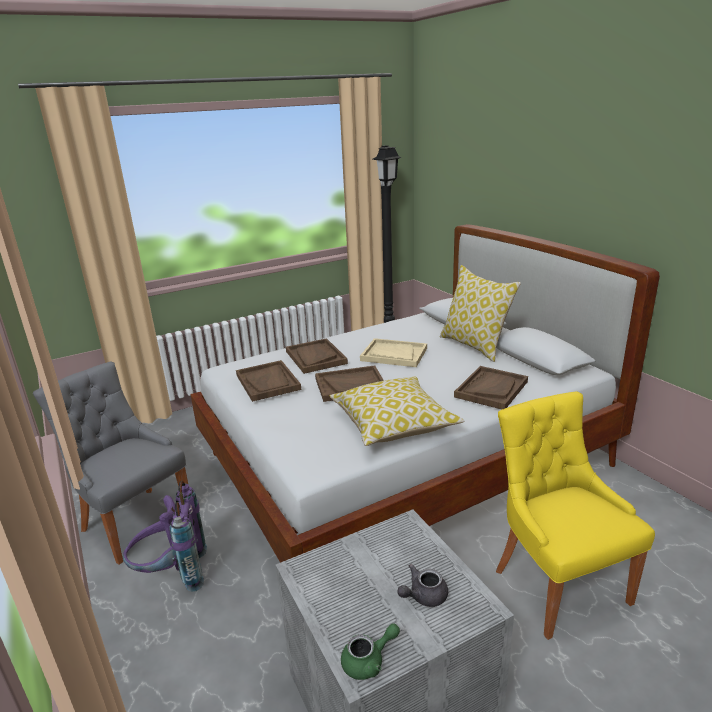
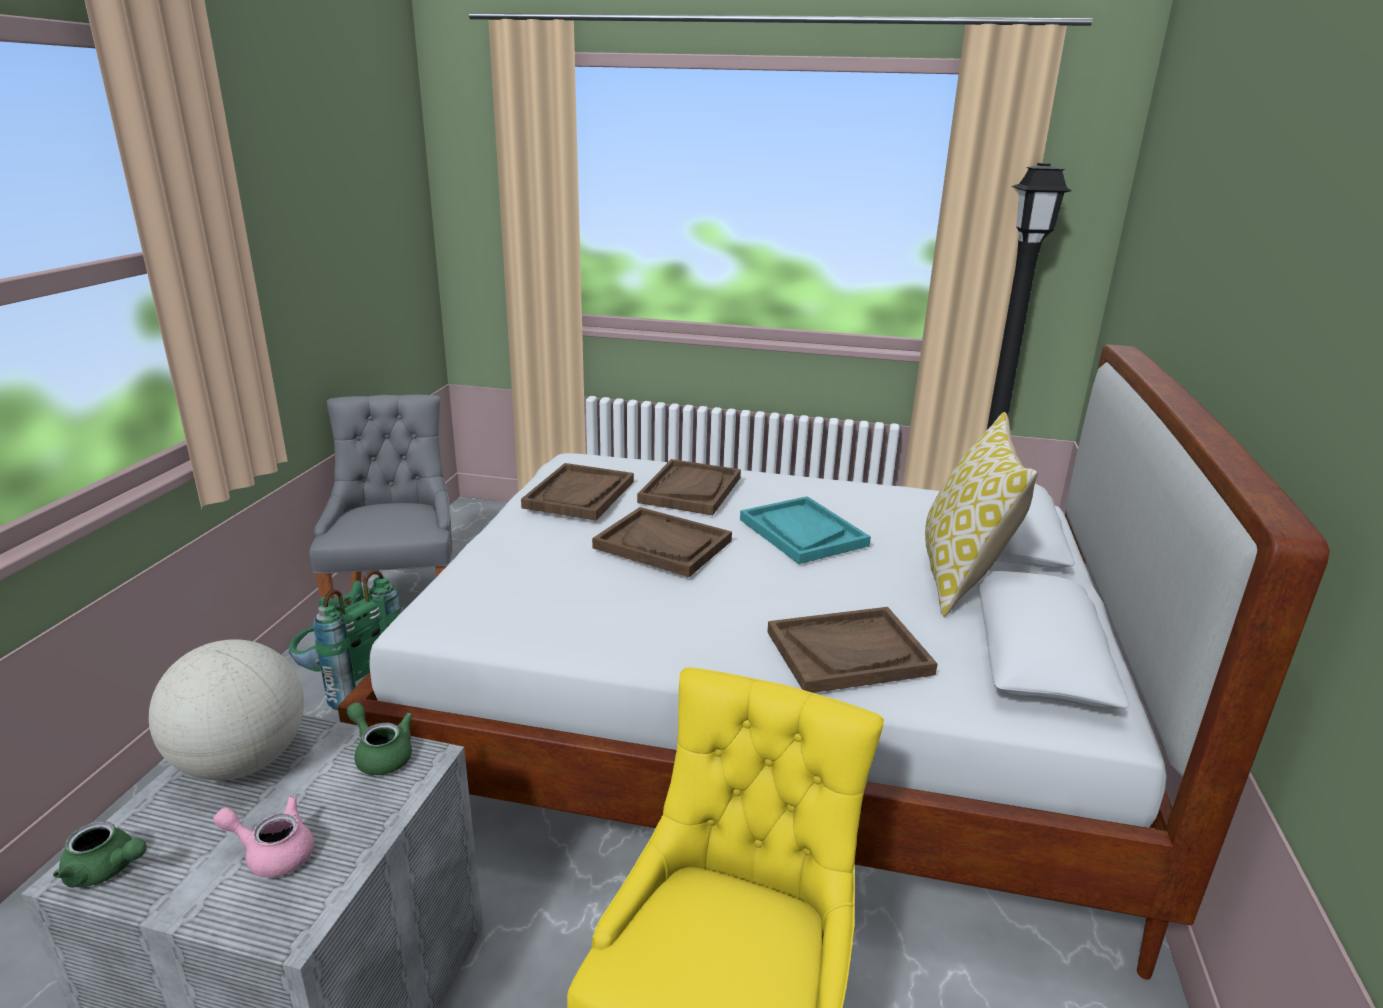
camera: 40 degrees right, 0 degrees up
purple backpack [123,481,207,592] -> green backpack [289,570,401,719]
pillow [330,377,464,446] -> none
beige tray [360,338,427,367] -> turquoise tray [740,496,871,564]
grey teapot [398,564,448,607] -> pink teapot [213,796,314,878]
none -> globe [149,639,304,780]
none -> green teapot [346,702,413,775]

